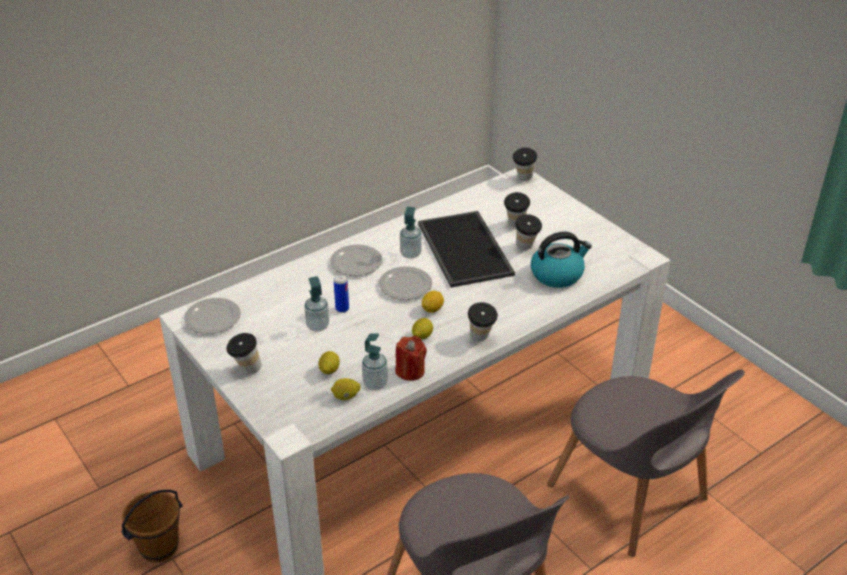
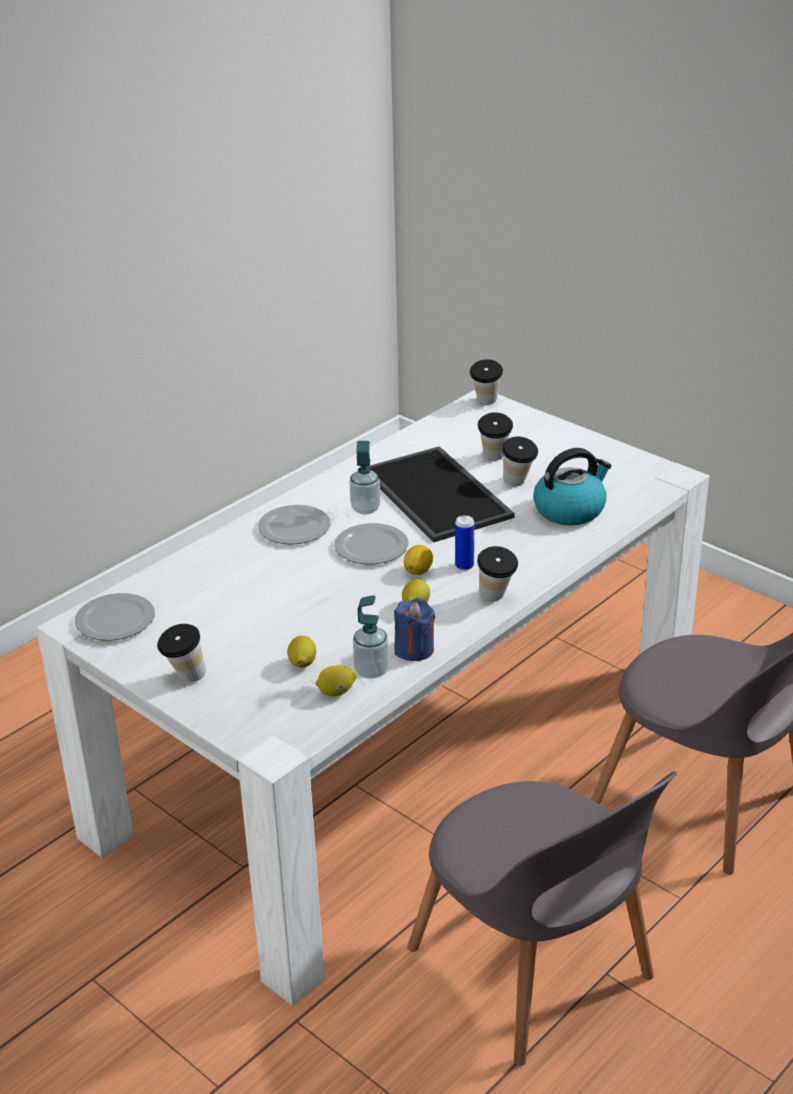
camera: 10 degrees left, 5 degrees down
brown bucket [121,490,182,563] -> none
soap dispenser [304,276,329,332] -> none
can [334,274,349,313] -> can moved to [455,515,474,570]
red candle [395,336,427,381] -> blue candle [394,598,435,661]

